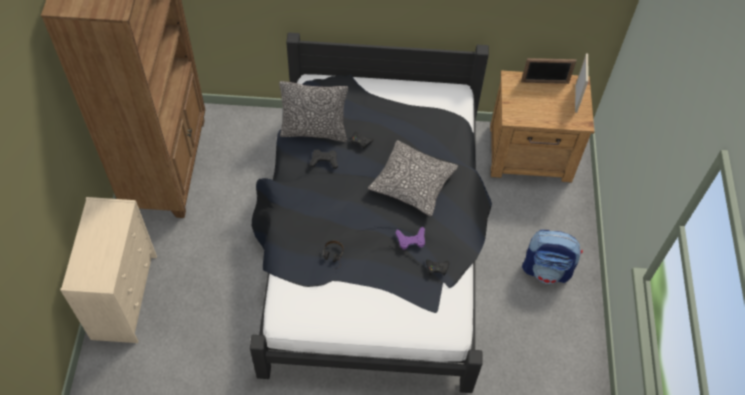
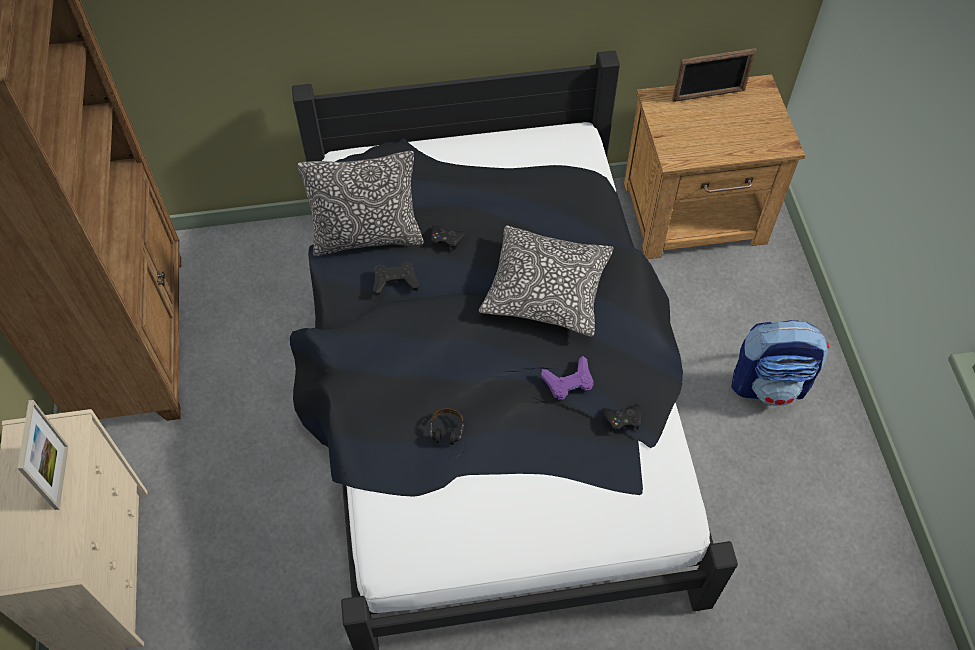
camera: 10 degrees left, 0 degrees up
picture frame [575,54,588,113] -> picture frame moved to [17,400,68,510]

